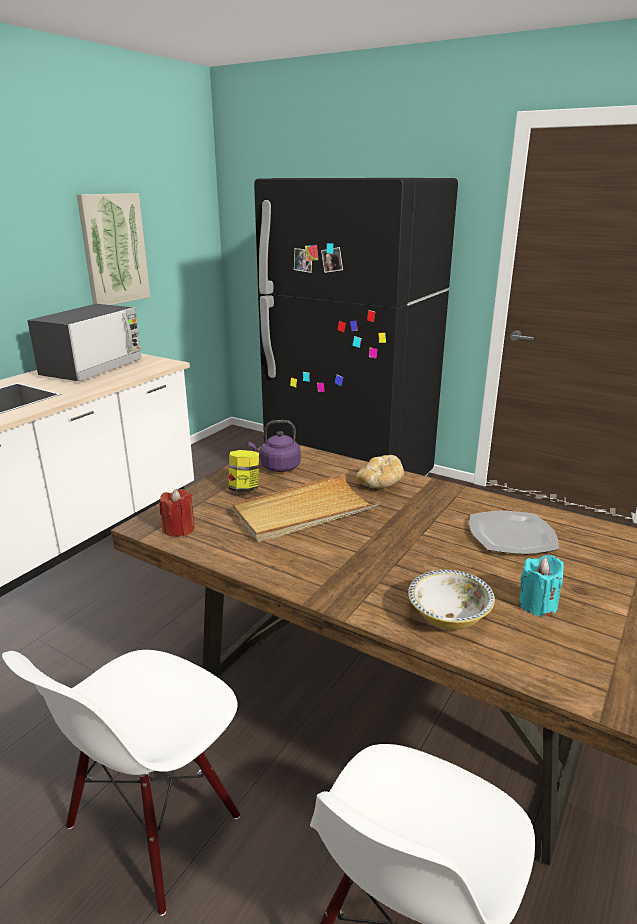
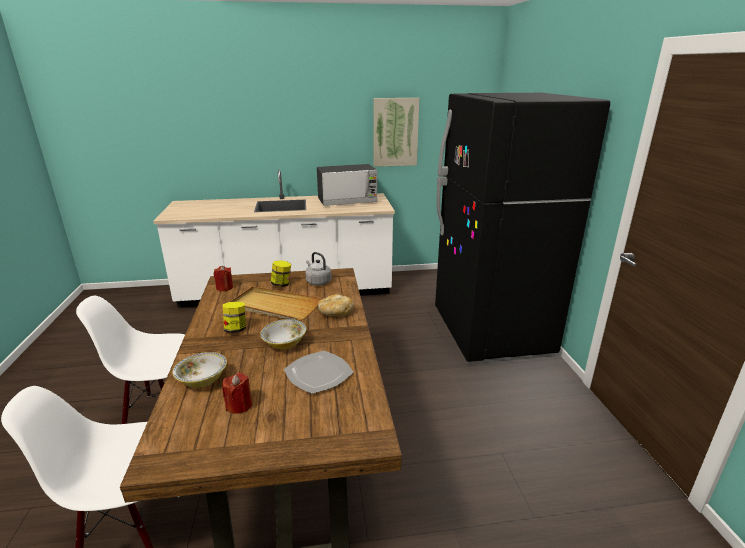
camera: 50 degrees right, 0 degrees up
purple kettle [248,420,301,472] -> grey kettle [305,252,331,286]
turquoise candle [519,555,564,617] -> red candle [222,373,252,414]
none -> jar [223,301,246,333]
none -> bowl [260,319,306,349]

